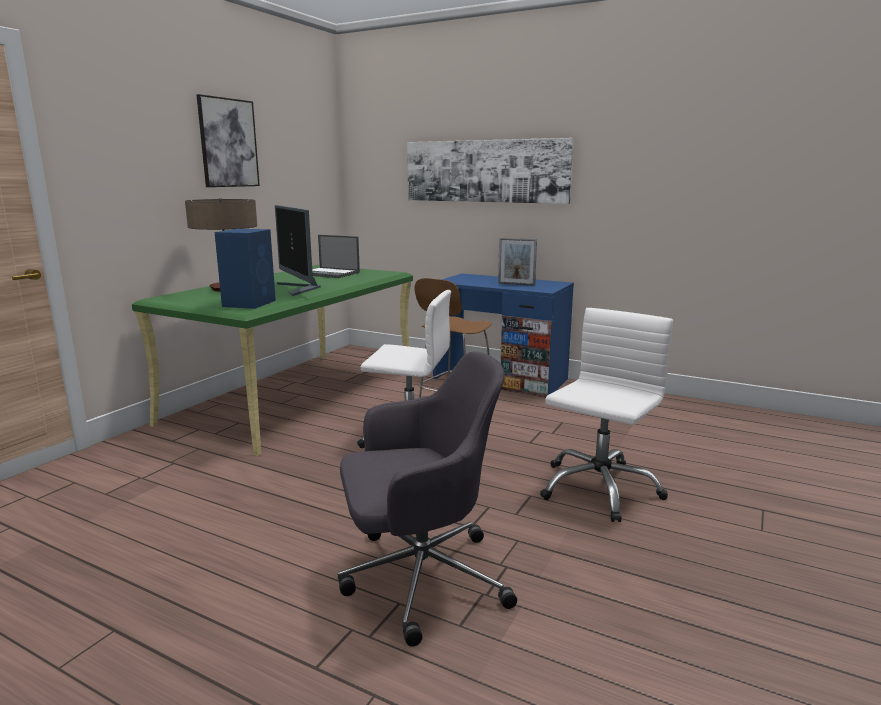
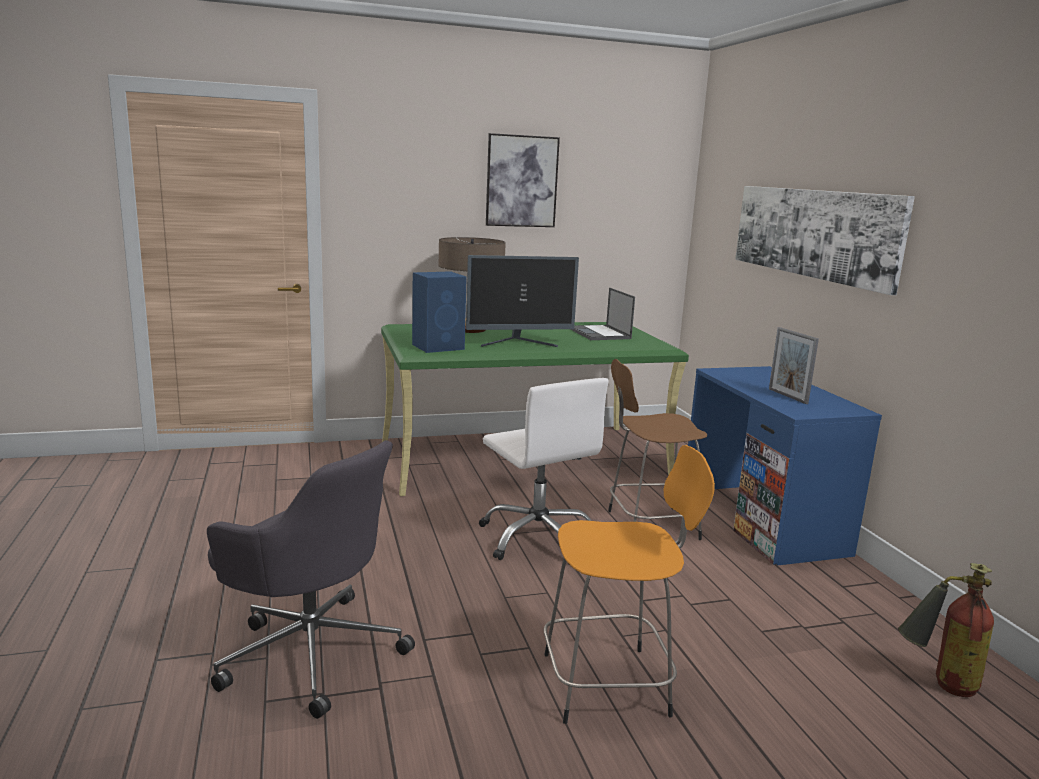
camera: 45 degrees right, 0 degrees up
monitor [275,205,321,296] -> monitor turned 120 degrees counterclockwise [466,255,579,347]
white office chair [540,308,673,522] -> orange stool [544,445,715,724]
none -> fire extinguisher [898,563,994,697]

